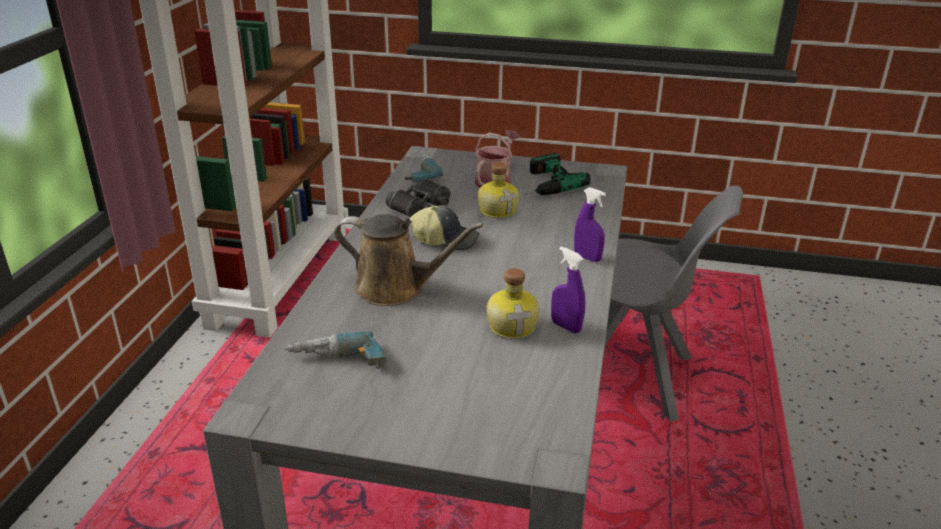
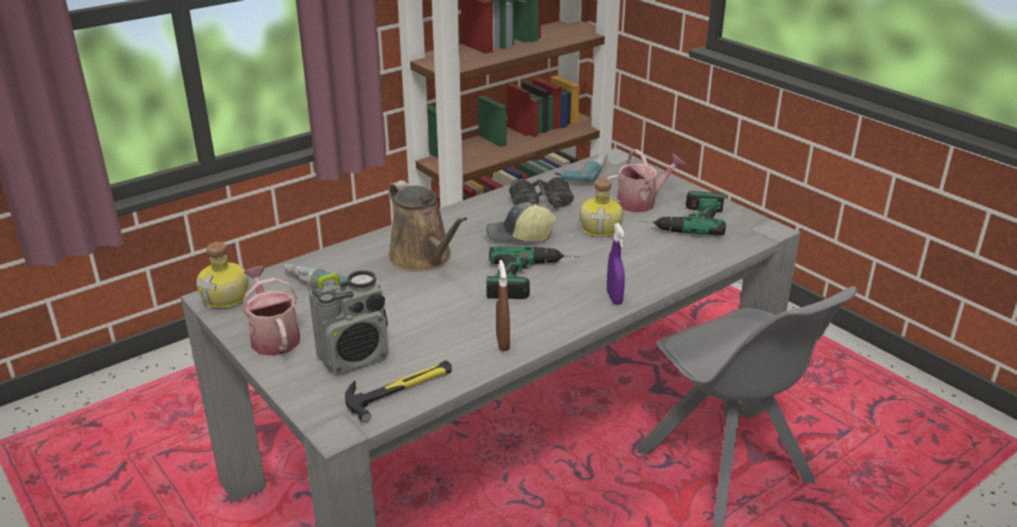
camera: 40 degrees right, 0 degrees up
cap [410,205,480,250] -> cap turned 135 degrees clockwise [486,202,556,242]
bottle [487,268,540,339] -> bottle moved to [196,242,248,308]
purple spray bottle [551,247,585,334] -> brown spray bottle [496,260,510,351]
none -> watering can [242,266,300,356]
none -> radio [309,270,389,374]
none -> hammer [345,360,452,423]
none -> power drill [486,247,580,299]

